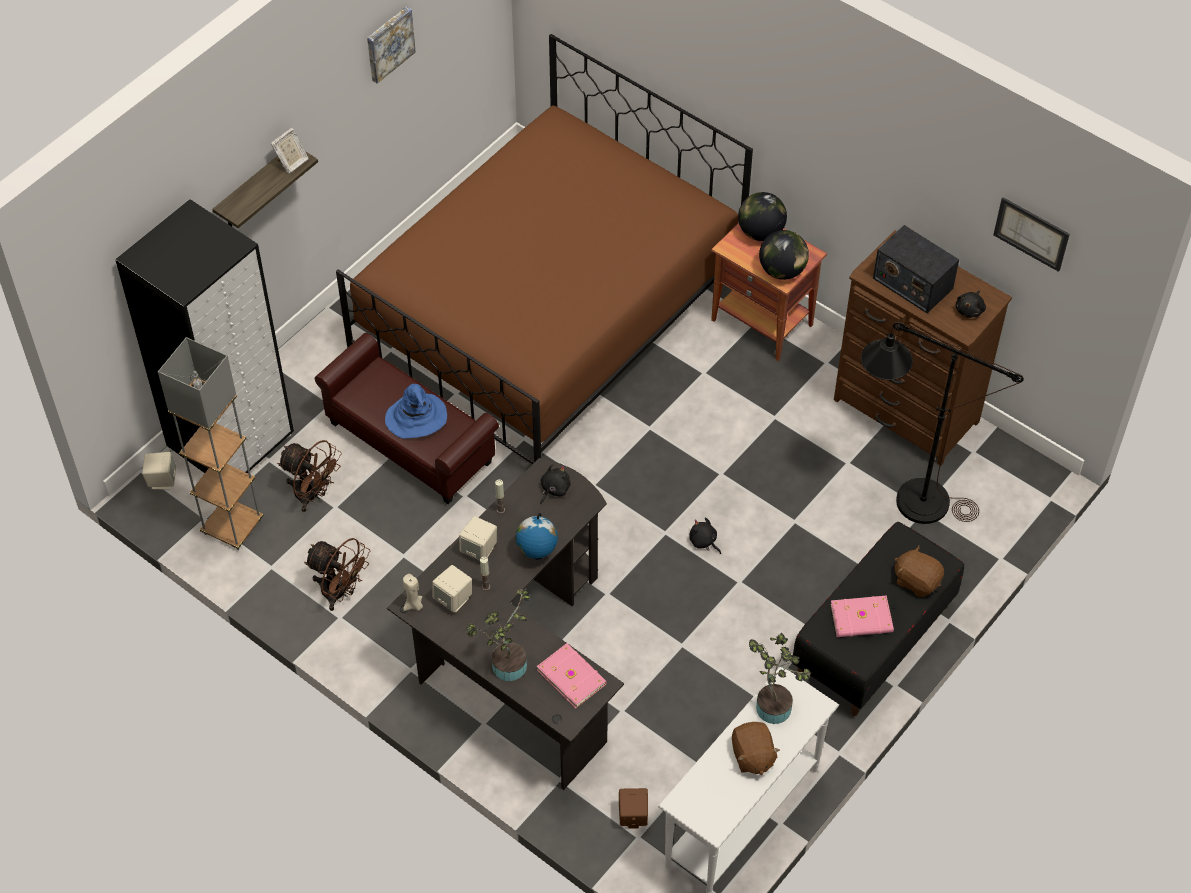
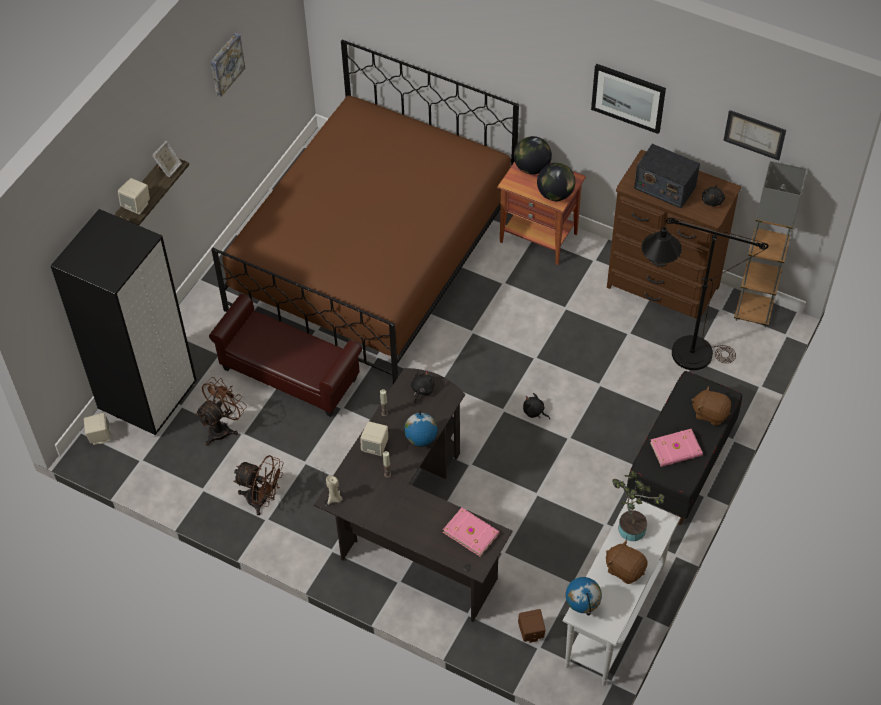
camera: 10 degrees left, 0 degrees up
grey floor lamp [158,337,263,550] -> grey floor lamp moved to [734,161,807,327]
brown fan [277,440,342,512] -> brown fan turned 75 degrees counterclockwise [195,377,247,446]
blue hat [385,384,447,439] -> none
beige speaker [432,565,472,613] -> beige speaker moved to [118,178,150,215]
potted plant [466,589,529,681] -> none
brown plush toy [732,722,780,775] -> brown plush toy turned 150 degrees clockwise [606,540,648,584]
none -> globe [566,577,602,616]
none -> picture [591,64,666,134]

